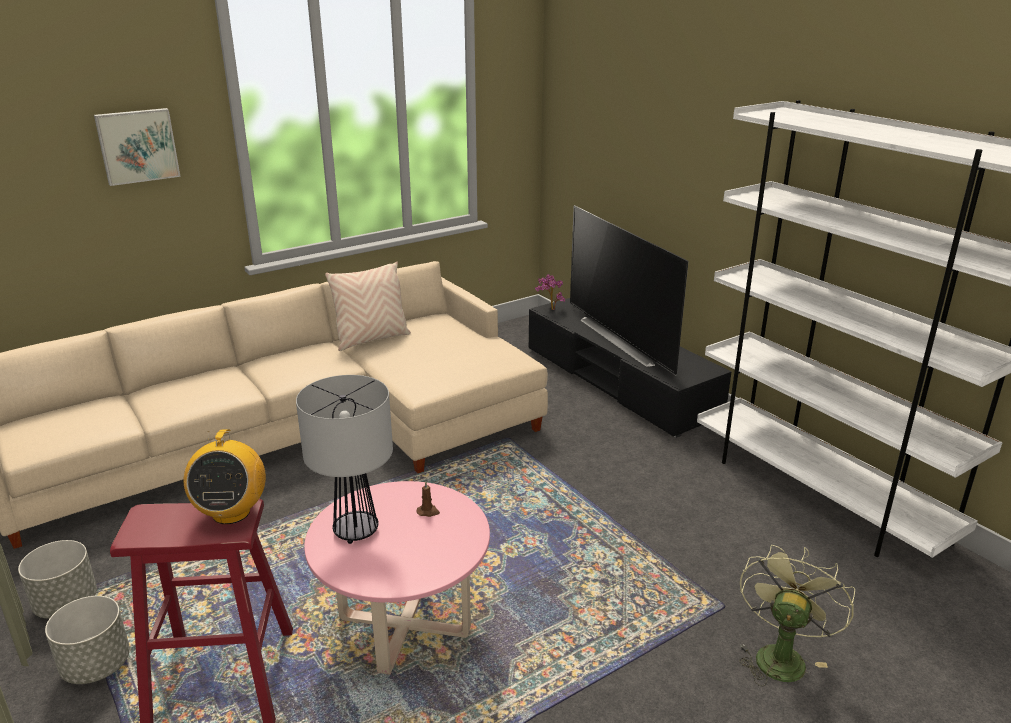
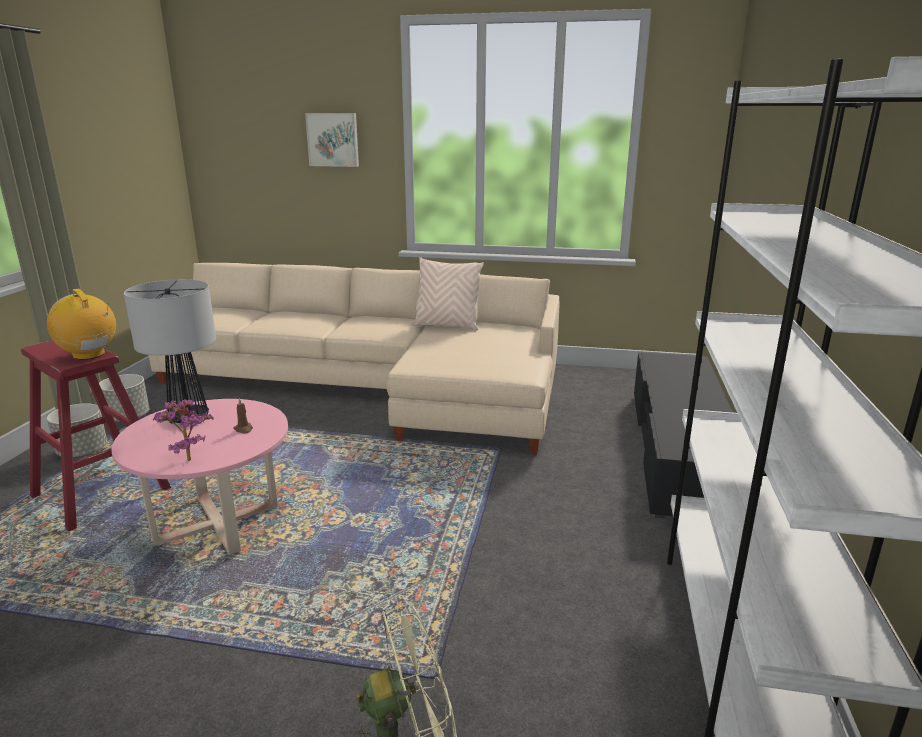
camera: 45 degrees right, 5 degrees down
radio [184,429,266,524] -> radio turned 90 degrees clockwise [47,289,116,360]
potted plant [535,274,565,310] -> potted plant moved to [153,399,214,461]
television [570,205,689,376] -> none

